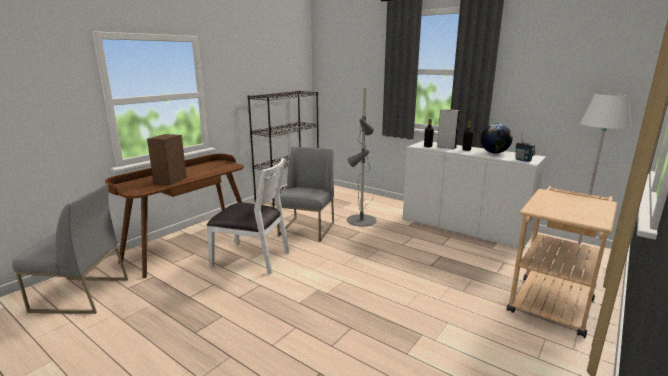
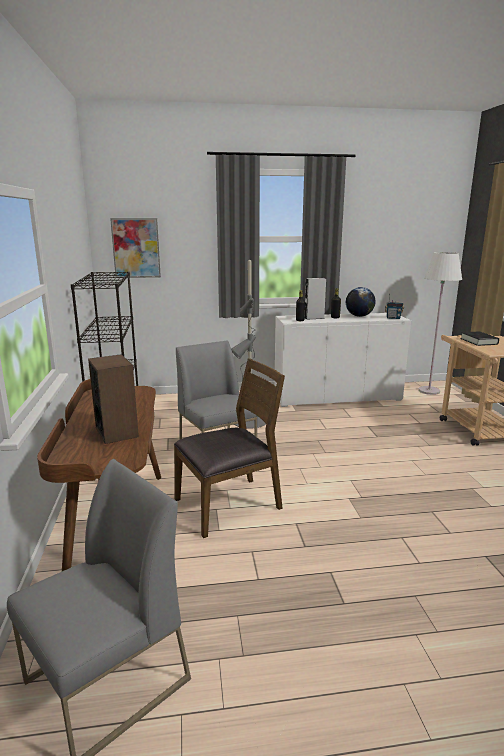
camera: 45 degrees left, 0 degrees up
white chair [206,158,289,274] -> brown chair [174,358,285,538]
none -> picture [110,218,161,278]
none -> black book [460,331,499,346]

